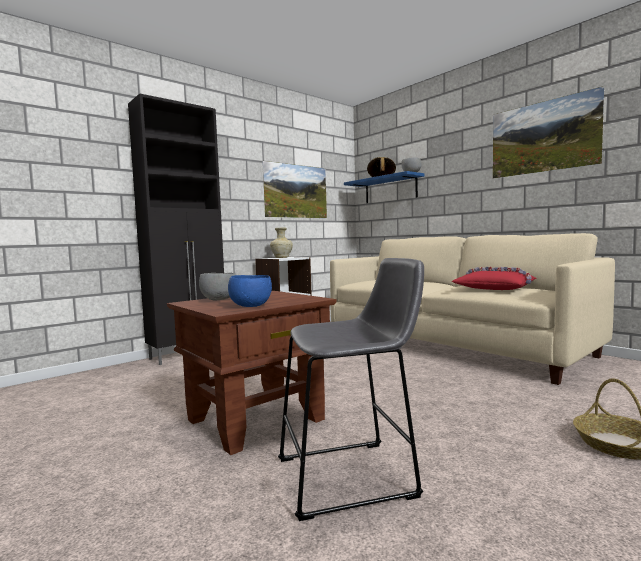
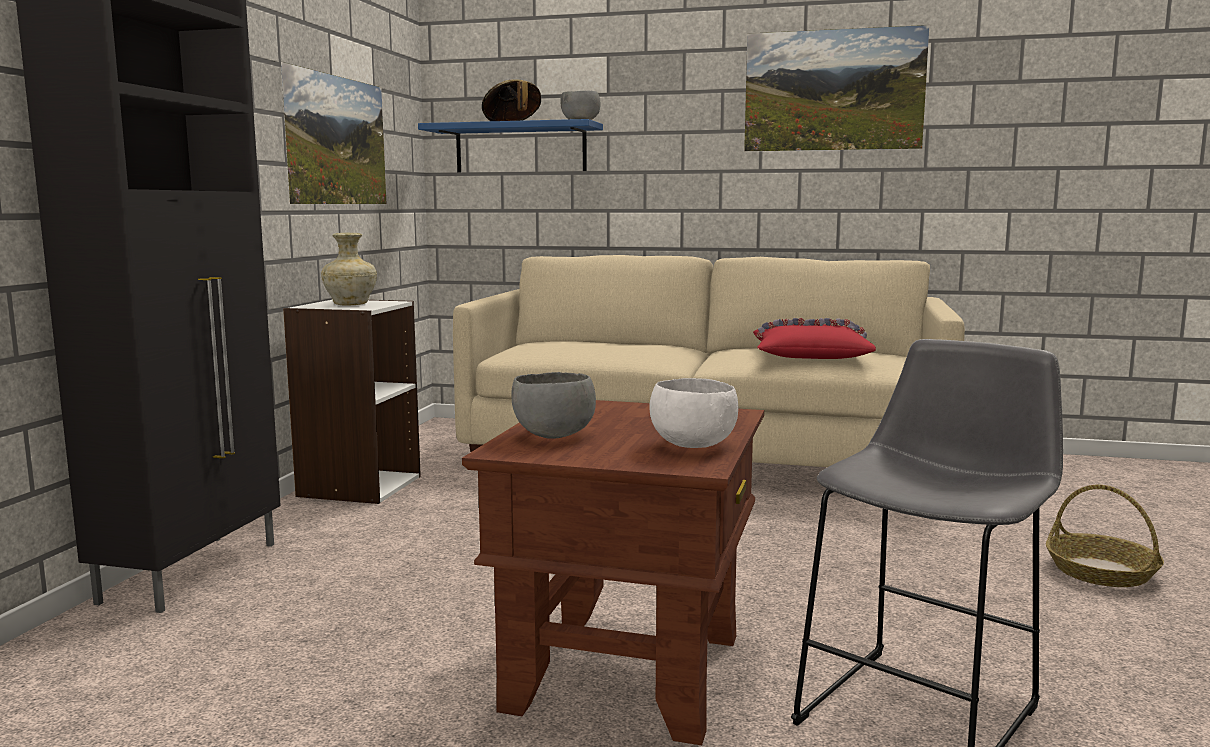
camera: 35 degrees left, 5 degrees up
blue bowl [228,275,272,307] -> white bowl [650,378,738,448]

